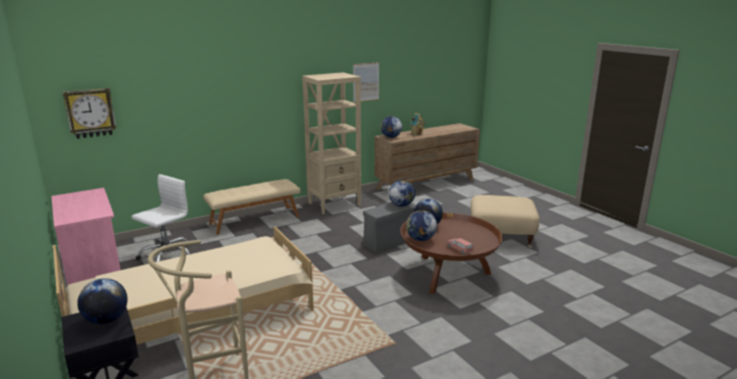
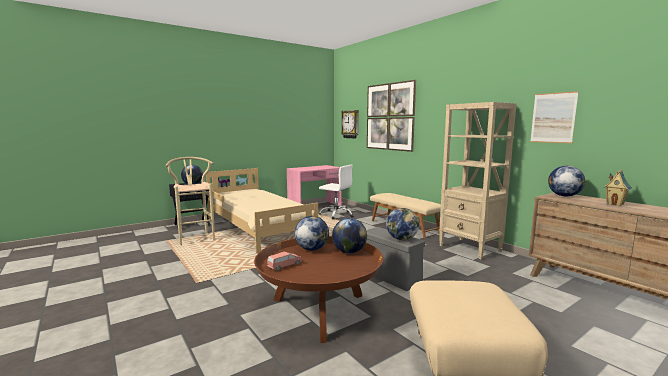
camera: 85 degrees right, 10 degrees down
none -> picture [367,80,416,152]

